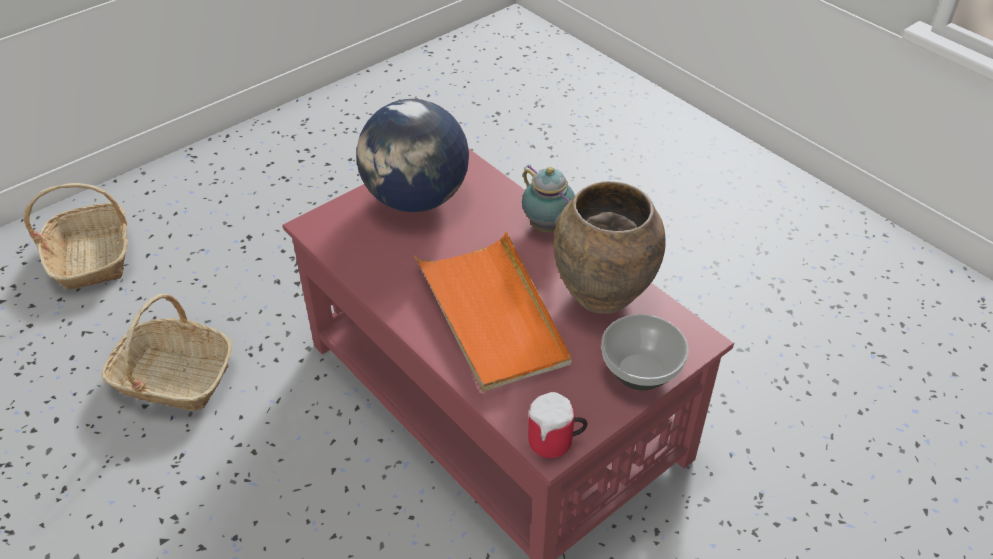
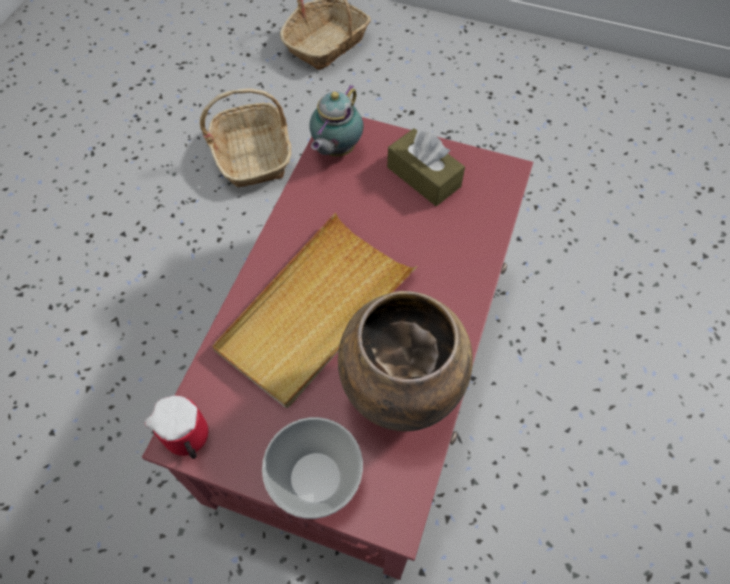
camera: 60 degrees right, 15 degrees up
globe [357,99,469,212] -> brown tissue box [387,128,465,206]
orange tray [414,232,572,392] -> beige tray [212,213,417,408]
teapot [522,165,575,232] -> teapot moved to [310,84,364,157]

